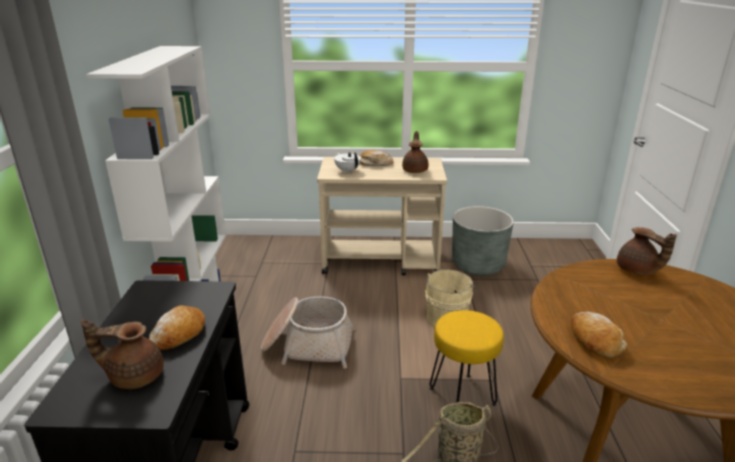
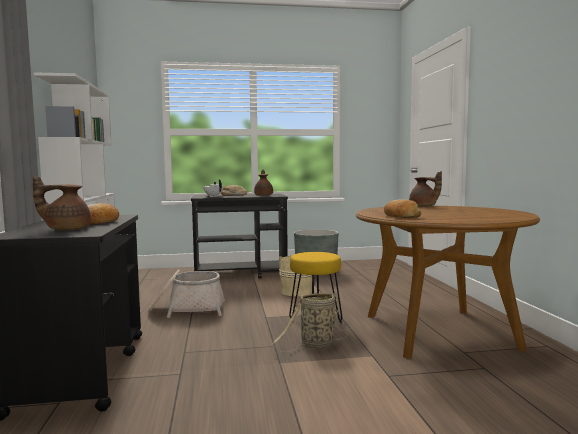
camera: 10 degrees left, 20 degrees down
beige cart [317,157,447,275] -> black cart [191,194,288,278]

